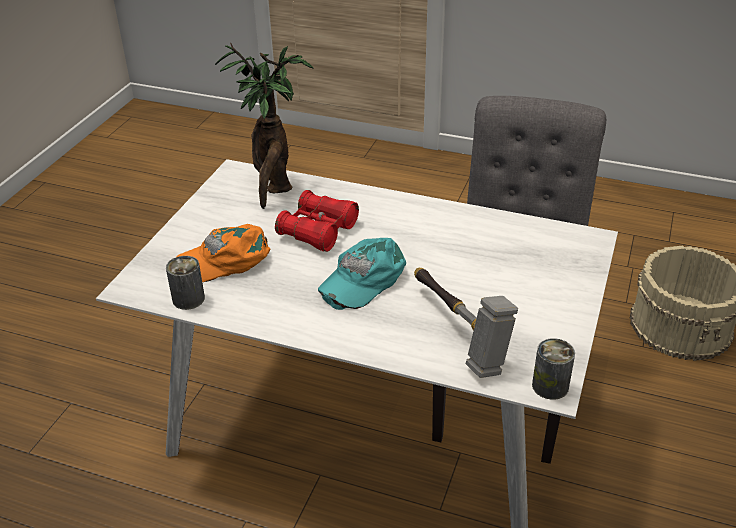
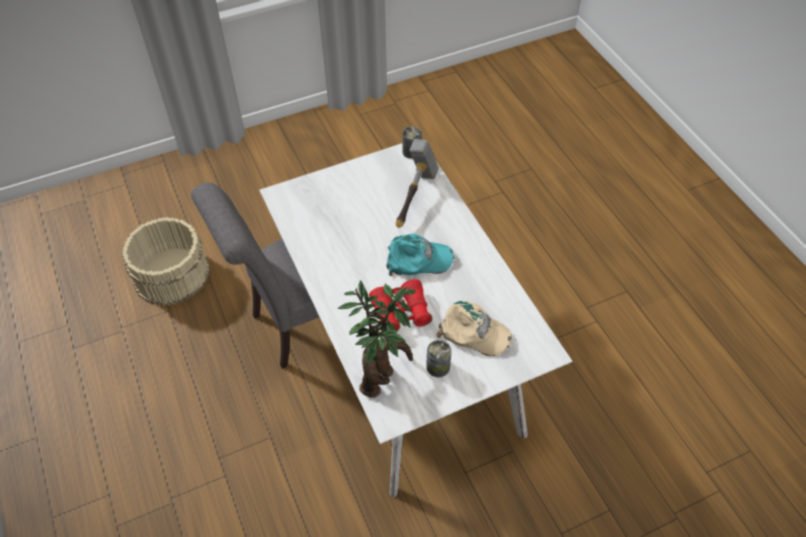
camera: 135 degrees left, 15 degrees up
can [166,256,205,310] -> can moved to [426,340,452,377]
orange cap [177,224,270,282] -> beige cap [436,301,512,356]

